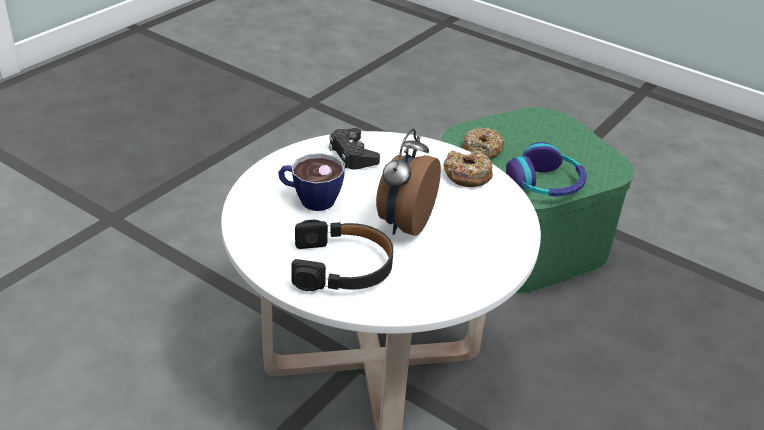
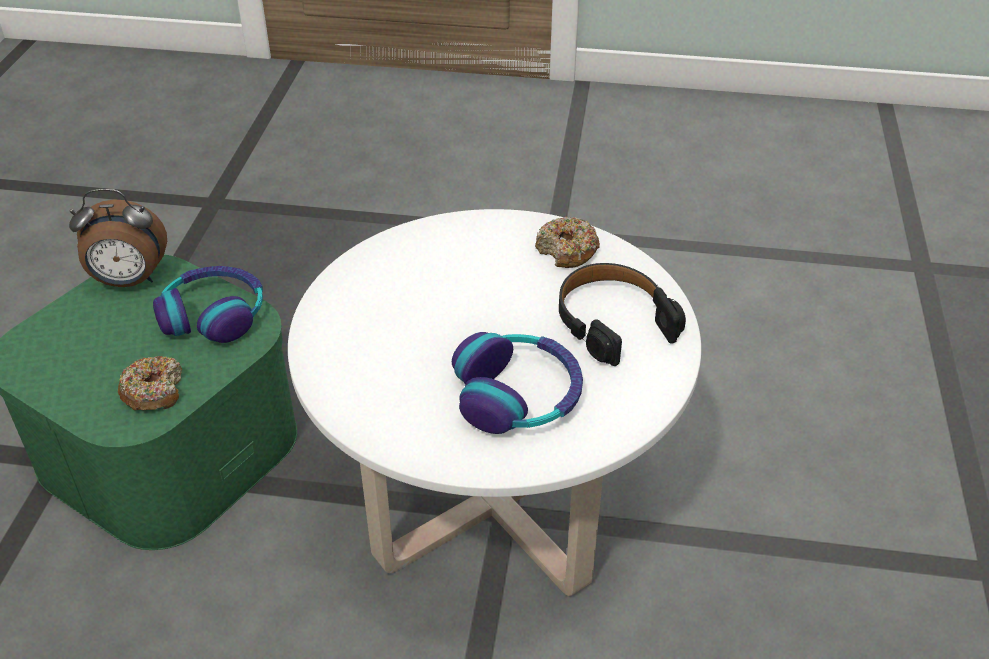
camera: 115 degrees left, 5 degrees up
cup [278,153,345,211] -> headphones [452,332,583,434]
black game controller [329,128,380,169] -> none
alarm clock [376,128,441,236] -> alarm clock moved to [69,189,167,287]
donut [444,150,493,187] -> donut moved to [535,217,600,268]

